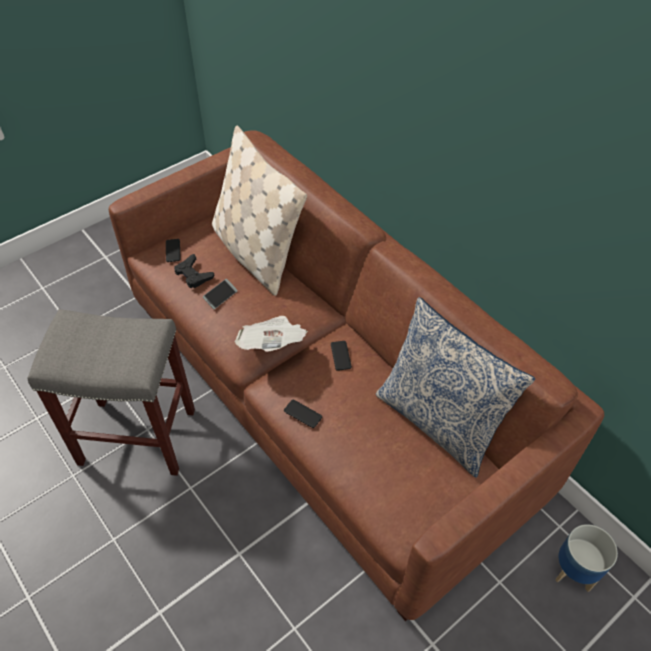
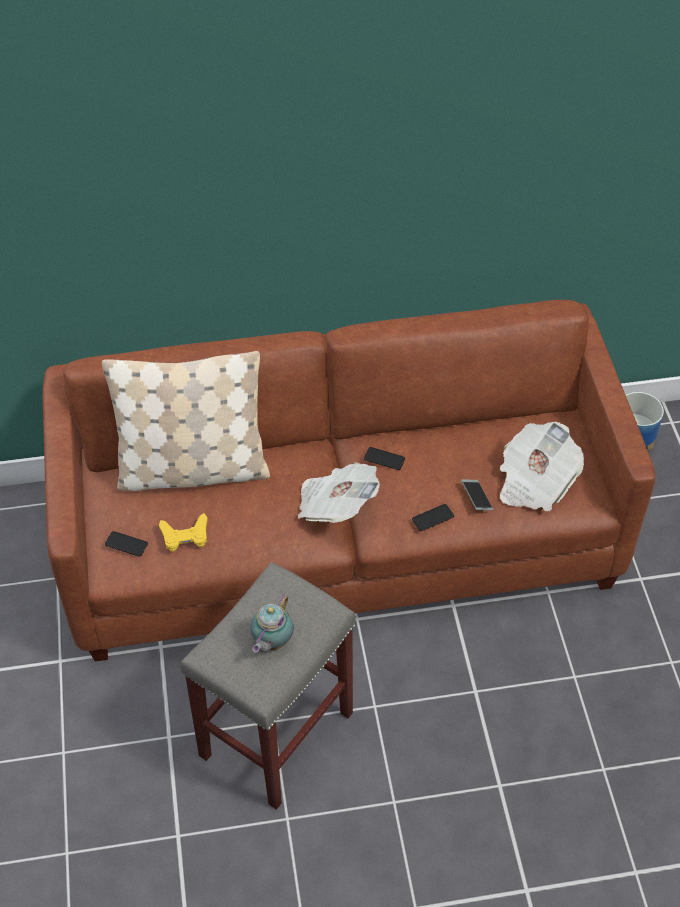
camera: 60 degrees left, 0 degrees up
black game controller [174,254,215,288] -> yellow game controller [159,513,208,552]
phone [203,279,238,309] -> phone moved to [461,479,493,511]
pillow [376,297,535,478] -> none
none -> teapot [251,594,294,653]
none -> newspaper [500,422,584,511]

